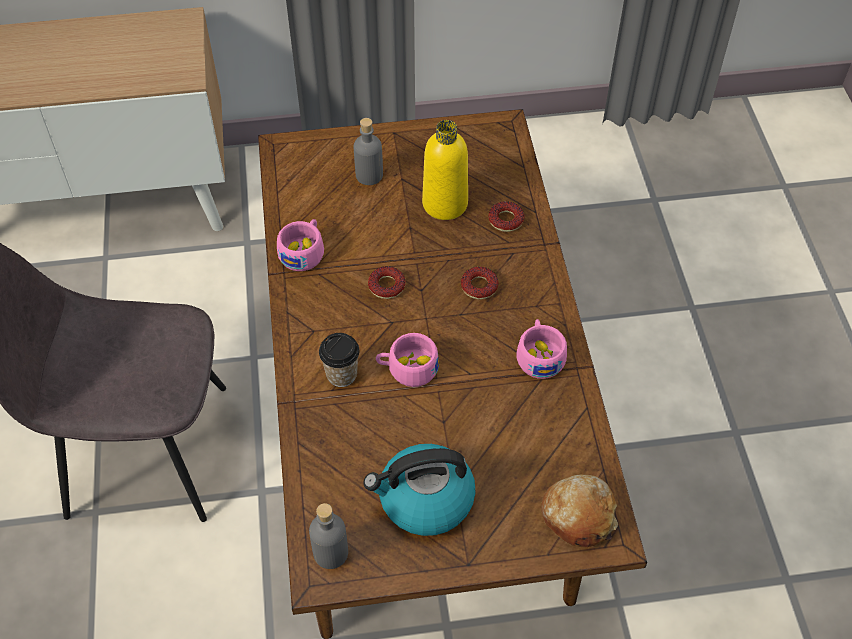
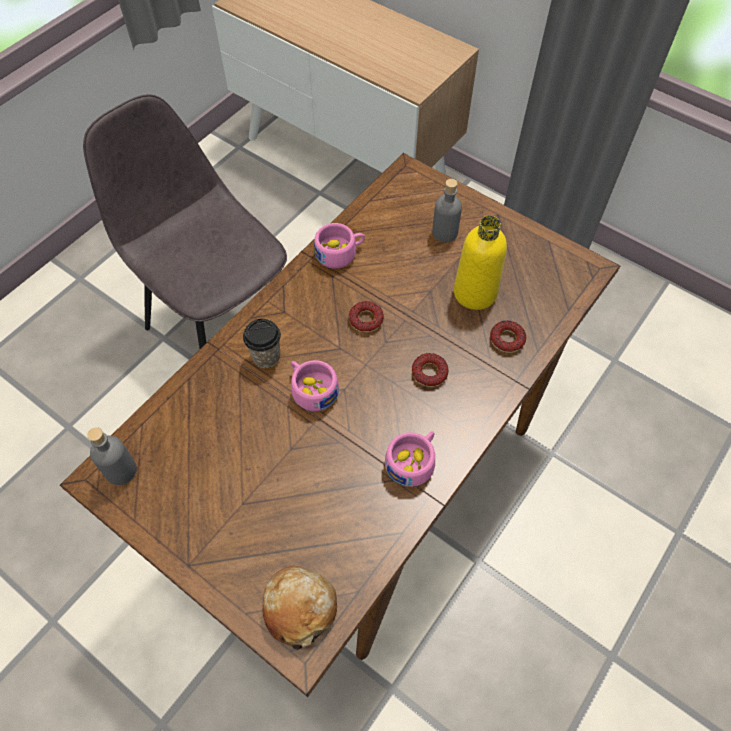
camera: 45 degrees right, 5 degrees up
kettle [364,444,476,536] -> none

